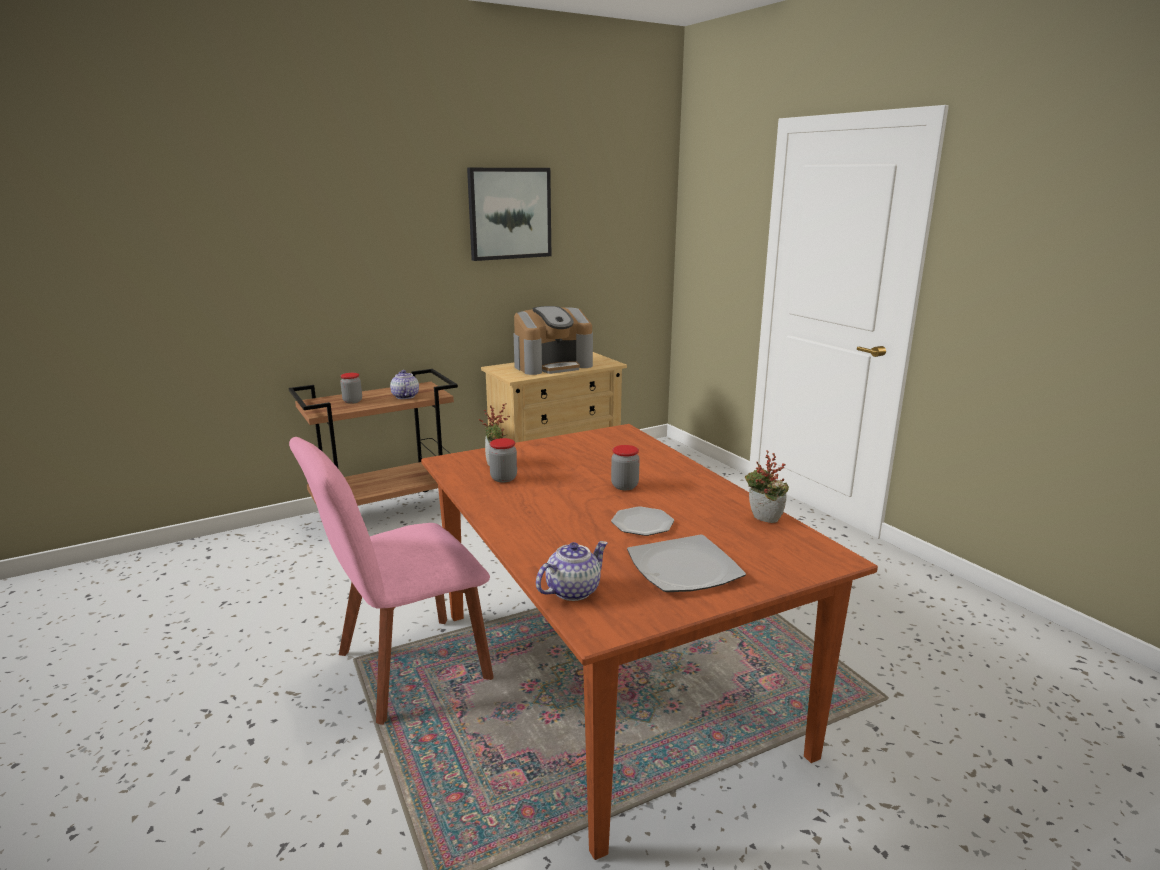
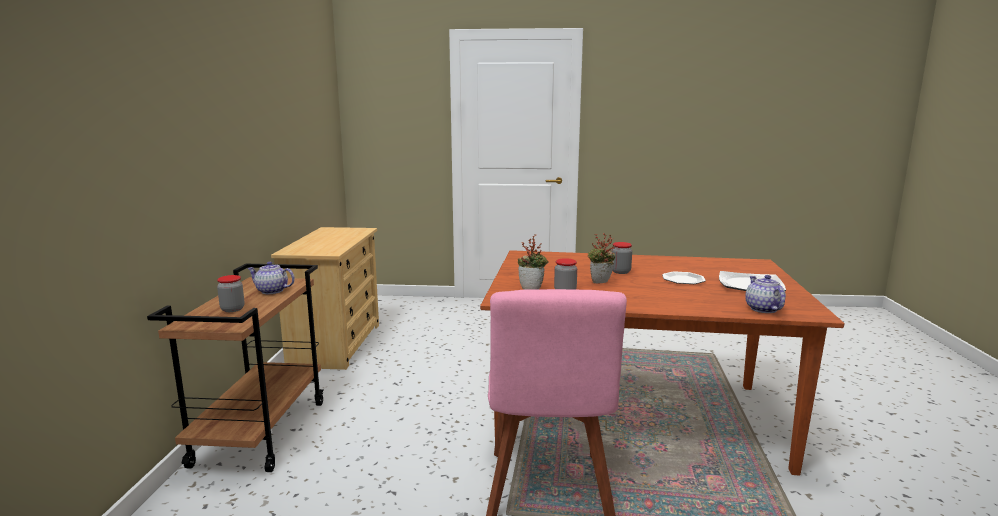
camera: 55 degrees left, 5 degrees down
picture [467,168,551,261] -> none
coffee machine [514,306,593,375] -> none
potted plant [745,451,789,523] -> potted plant moved to [588,233,615,283]

